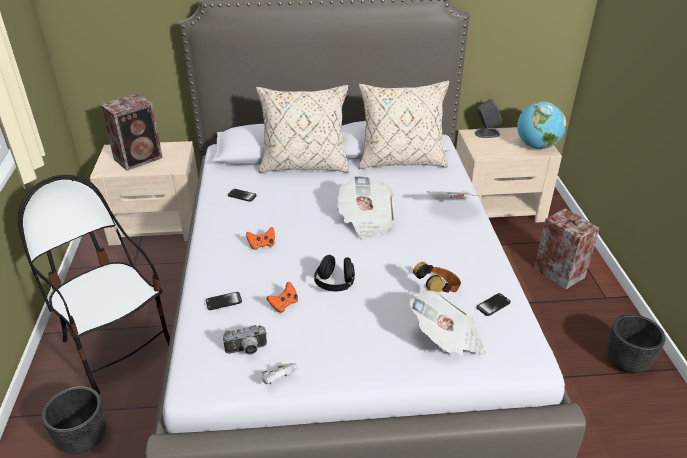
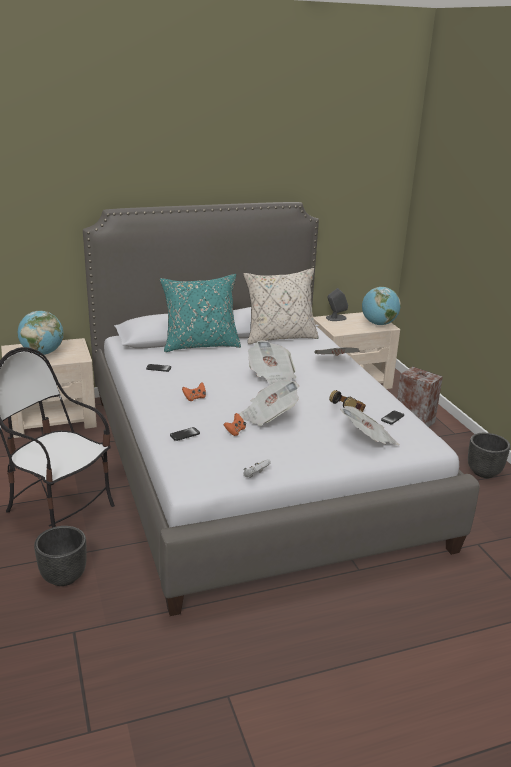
camera: 15 degrees left, 10 degrees down
speaker [100,93,163,171] -> globe [18,311,63,355]
camera [223,325,267,355] -> none
beige pillow [256,85,349,173] -> turquoise pillow [160,274,241,352]
black headphones [314,255,355,291] -> newspaper [239,380,299,426]

